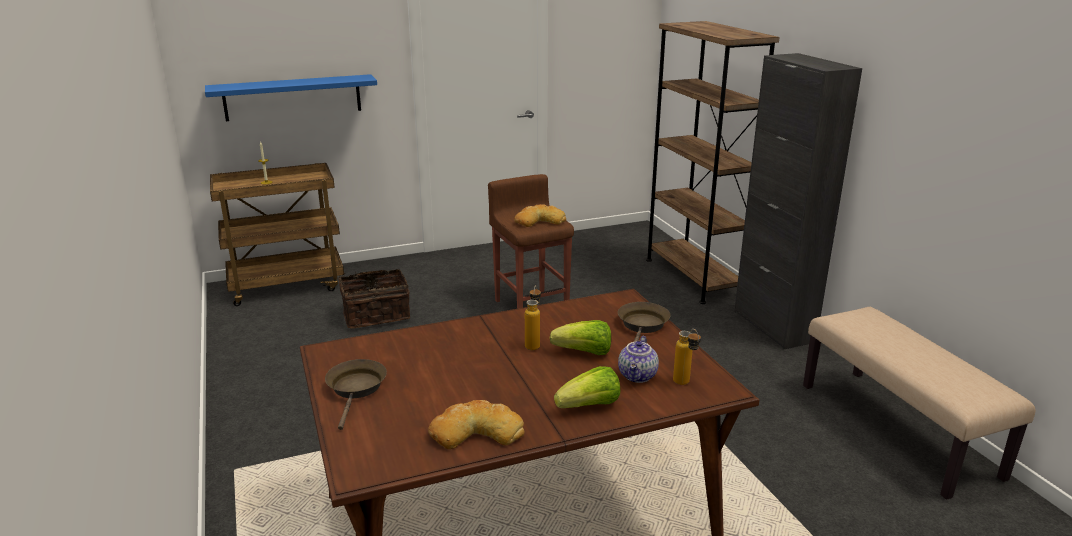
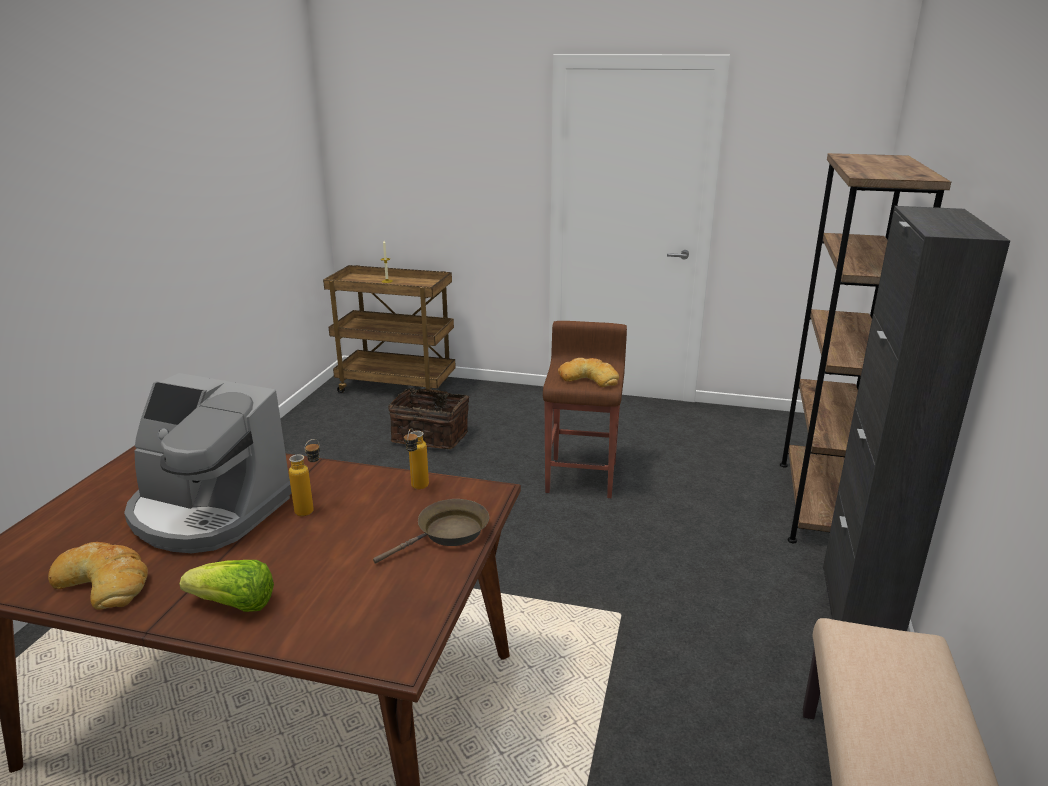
camera: 35 degrees right, 0 degrees up
blue shelf [205,74,377,121] -> none
brown frying pan [325,359,387,430] -> none
lettuce [550,320,611,355] -> none
teapot [618,336,659,383] -> none
bottle [673,329,701,385] -> bottle moved to [404,428,429,489]
none -> coffee machine [124,373,292,553]

